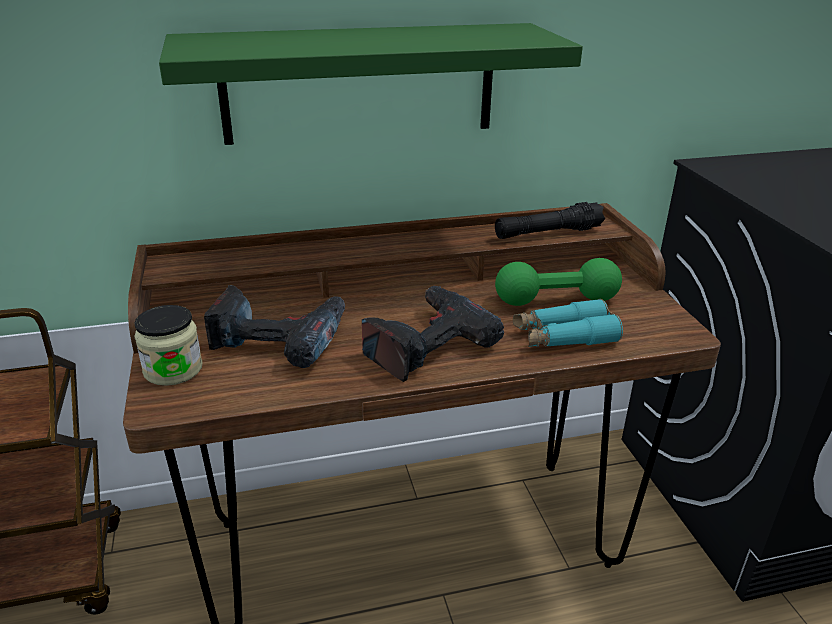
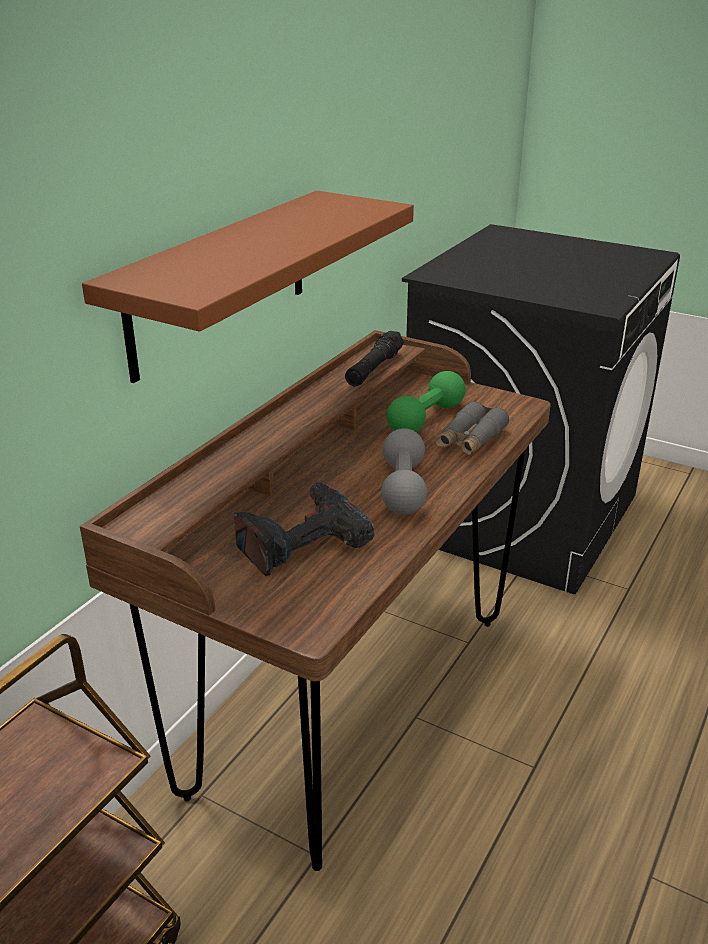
camera: 45 degrees left, 0 degrees up
jar [134,305,202,386] -> none
green shelf [159,23,583,145] -> brown shelf [82,191,414,383]
power drill [362,286,504,382] -> grey dumbbell [381,428,427,515]
turquoise binoculars [513,299,623,347] -> grey binoculars [435,401,509,455]

